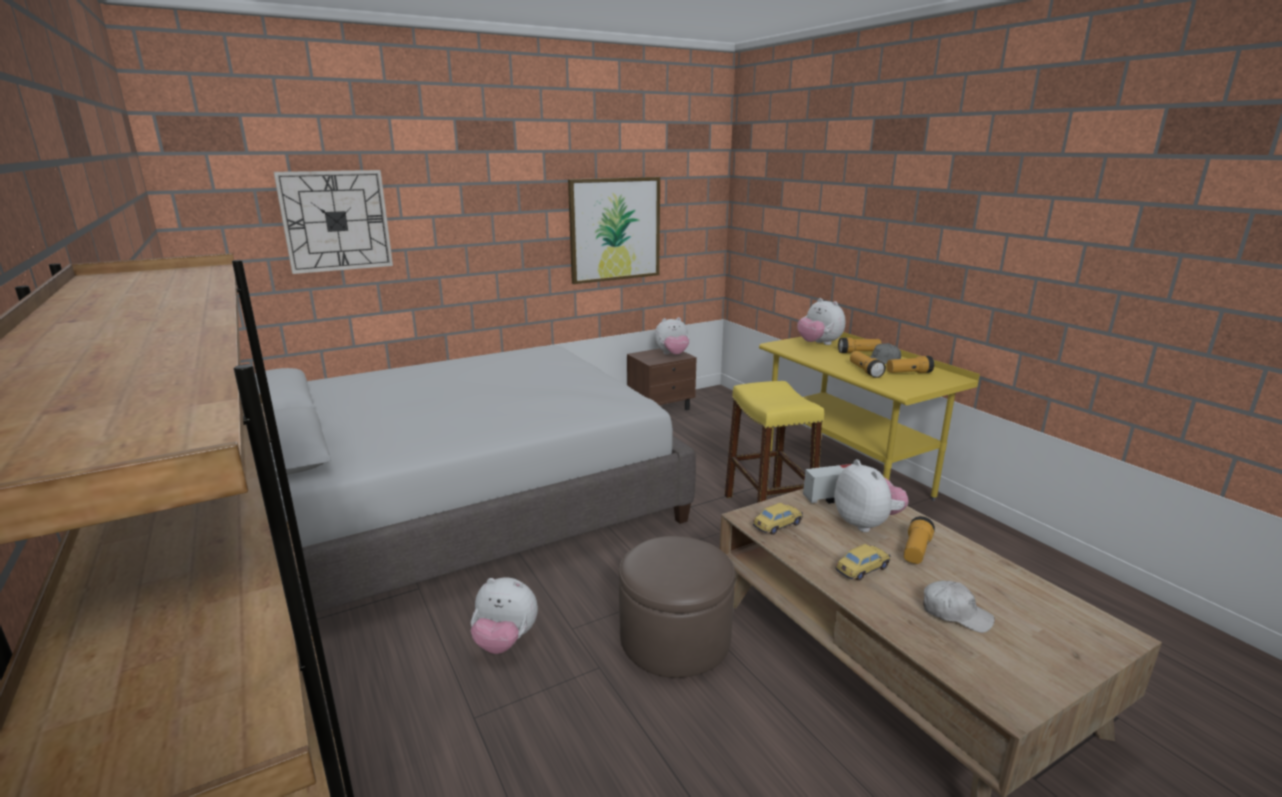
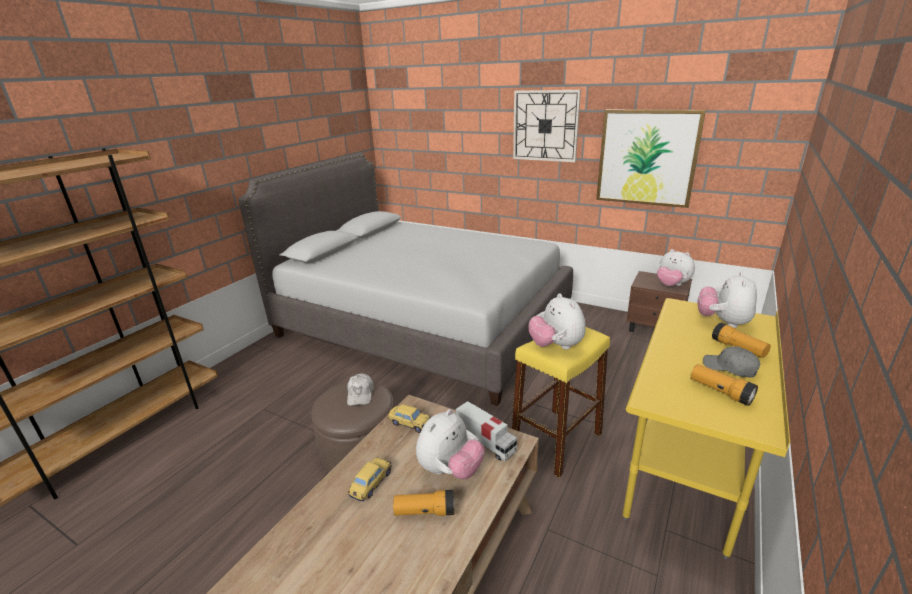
camera: 60 degrees right, 5 degrees up
wall clock [274,170,393,274] -> wall clock moved to [513,90,581,162]
plush toy [471,577,538,654] -> plush toy moved to [529,293,586,350]
toy car [835,544,891,581] -> toy car turned 90 degrees counterclockwise [348,457,392,501]
flashlight [850,351,886,378] -> none
white cap [923,581,995,633] -> white cap moved to [347,373,374,406]

